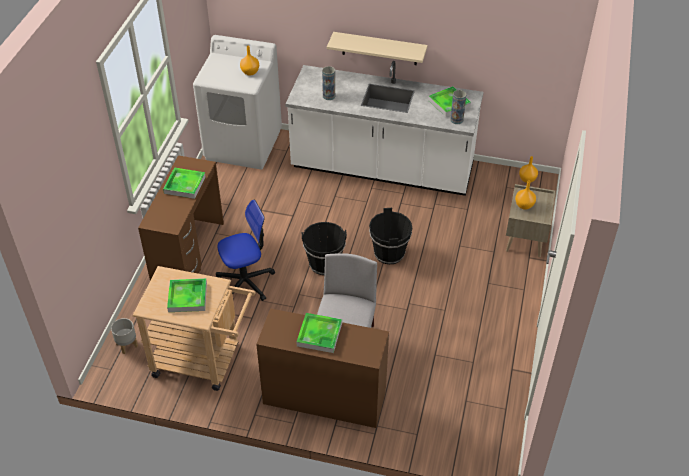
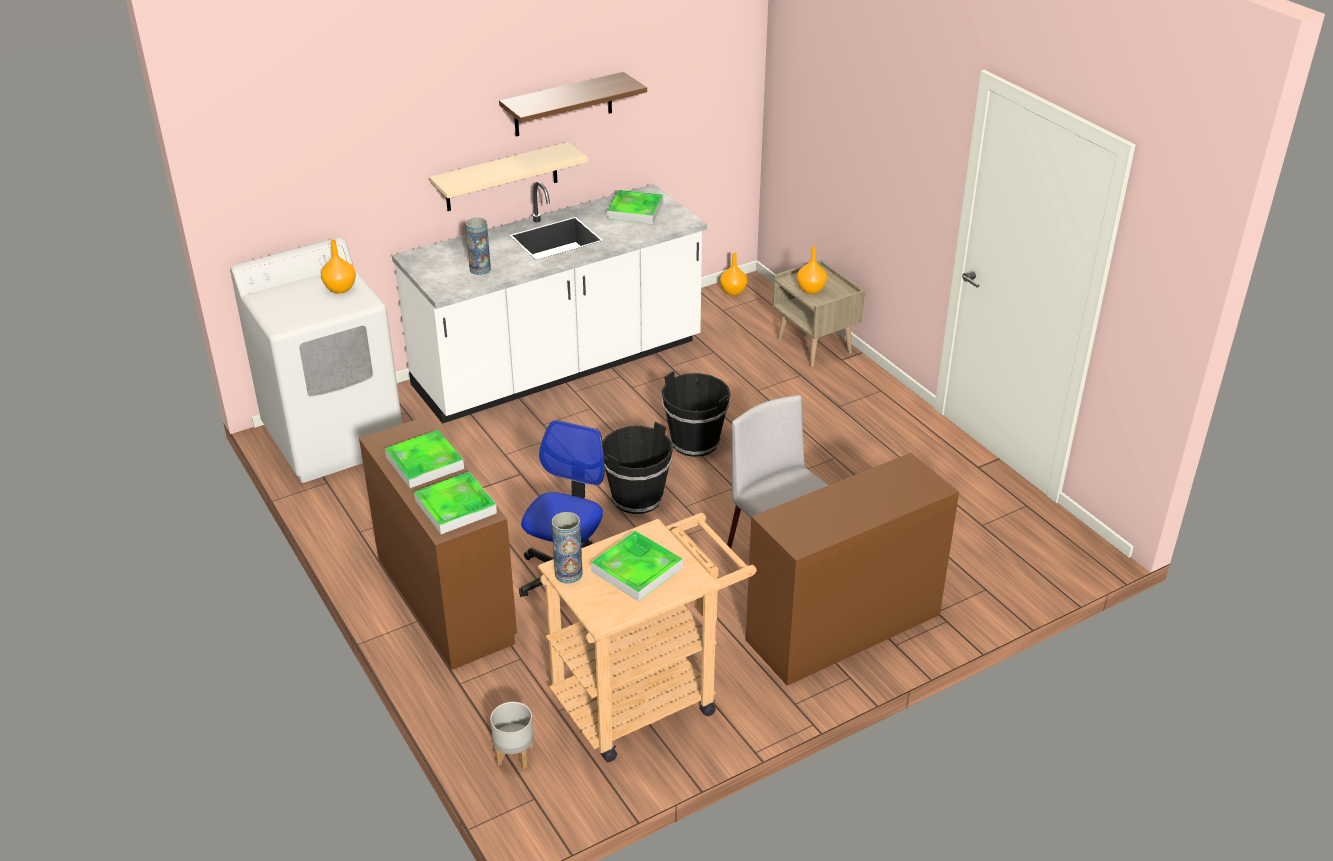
camera: 45 degrees left, 10 degrees down
tray [296,313,342,353] -> tray moved to [414,472,497,534]
vase [450,90,466,124] -> vase moved to [552,512,583,584]
none -> shelf [499,72,647,136]

